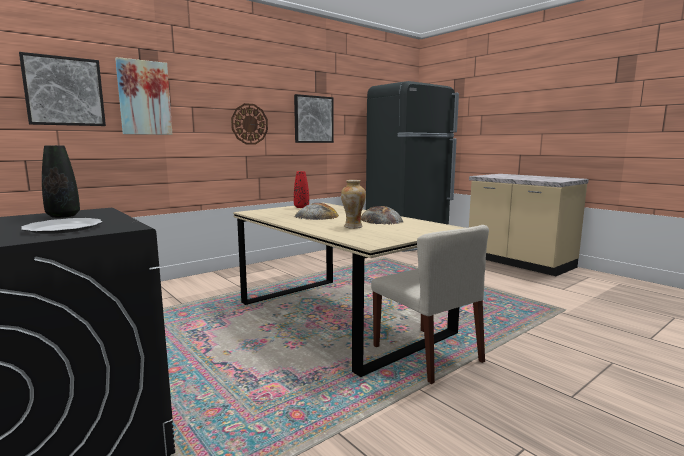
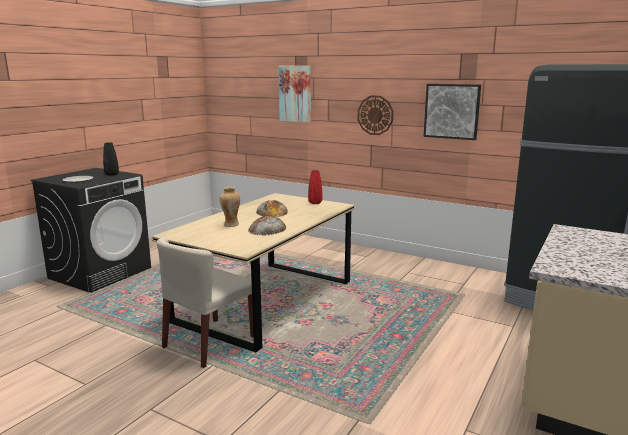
camera: 70 degrees right, 5 degrees up
picture [19,52,106,126] -> none

